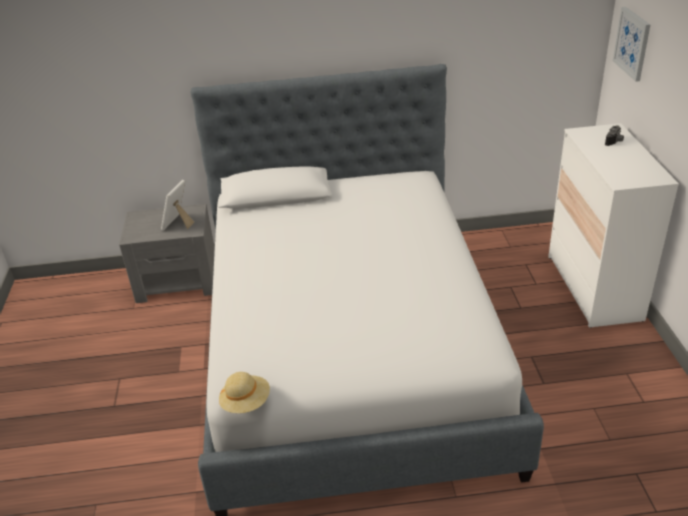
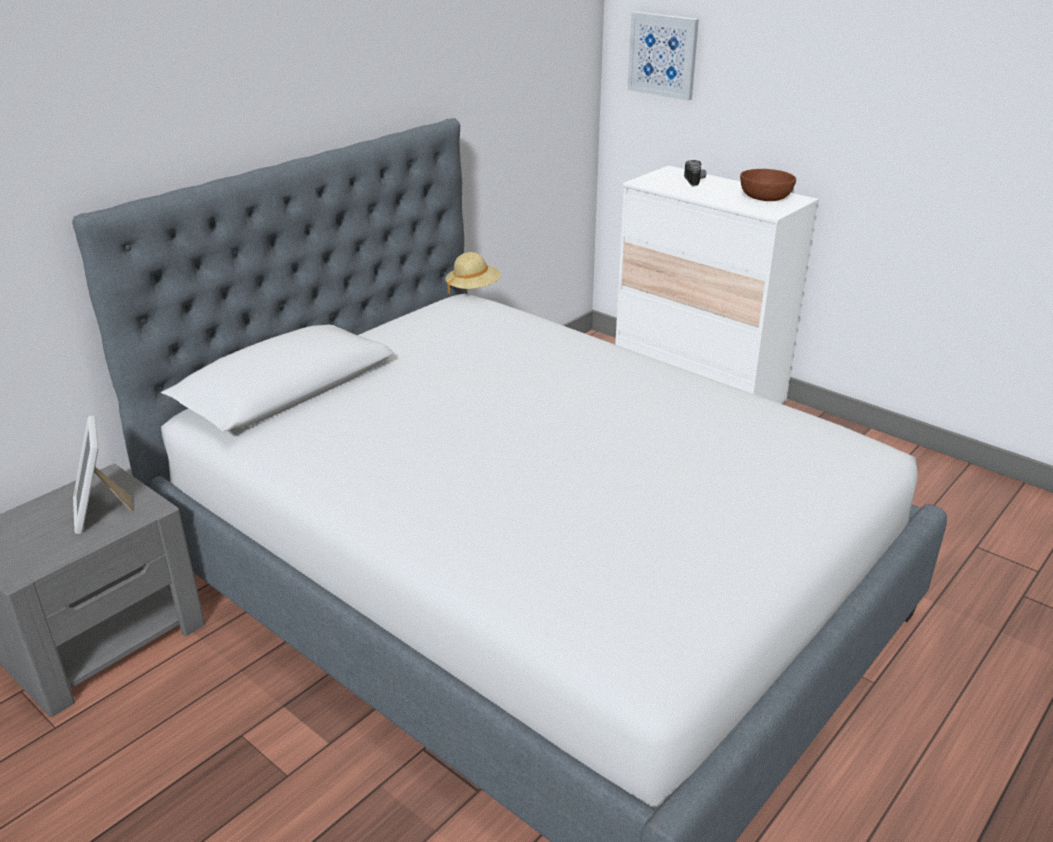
camera: 45 degrees left, 5 degrees down
beige hat [219,372,270,413] -> beige hat moved to [445,252,501,294]
none -> brown bowl [740,169,796,201]

